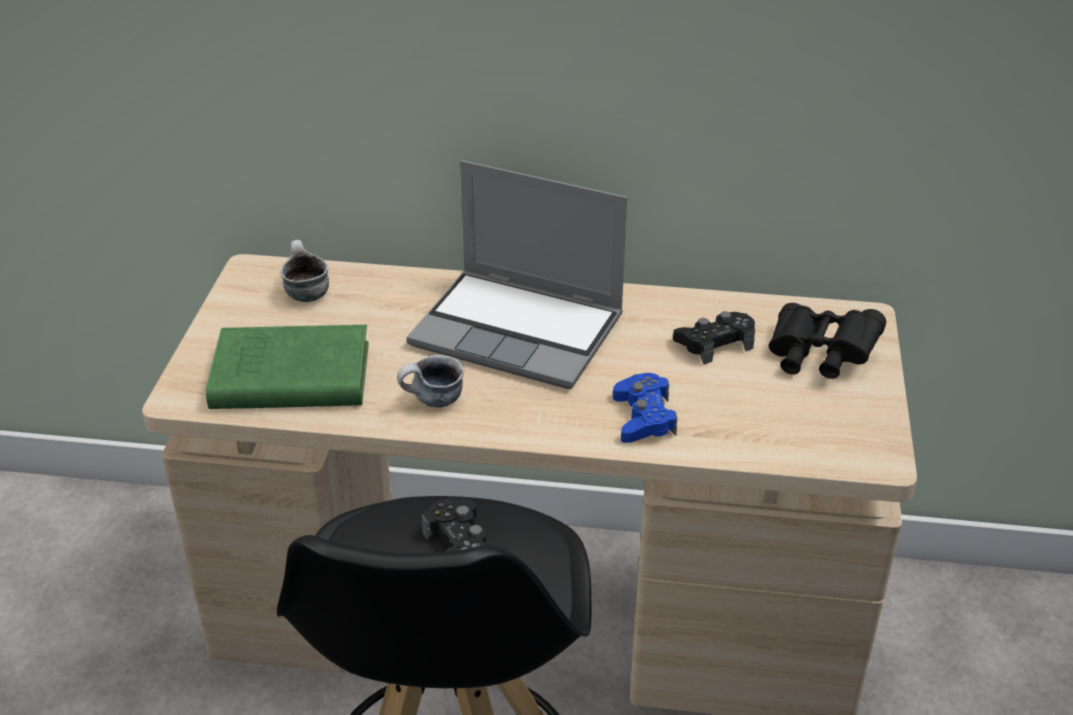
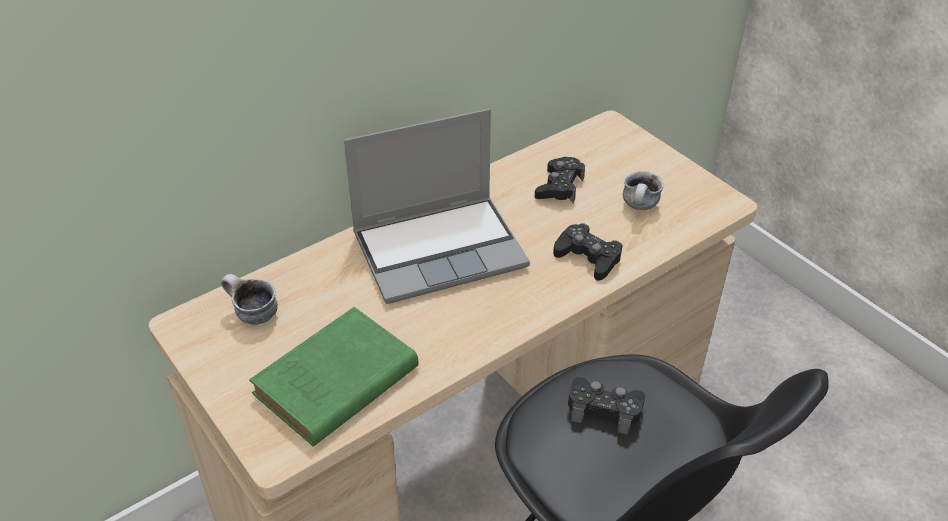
camera: 45 degrees left, 5 degrees up
mug [397,355,464,408] -> mug moved to [623,171,664,210]
blue game controller [613,373,677,443] -> black game controller [553,223,623,281]
black binoculars [769,303,886,379] -> none

